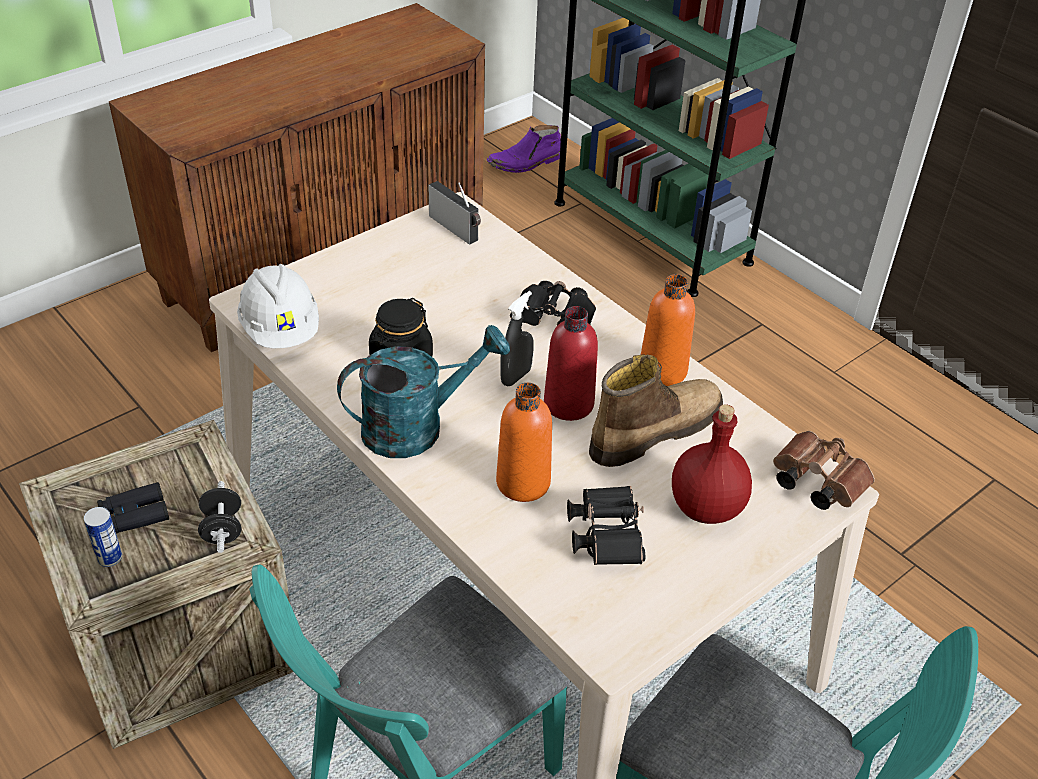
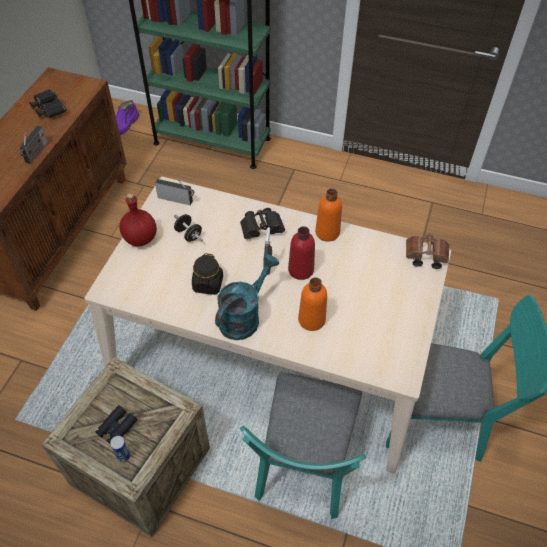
camera: 30 degrees left, 10 degrees up
black dumbbell [198,481,242,553] -> black dumbbell moved to [174,214,203,242]
white hard hat [237,264,319,348] -> none
black binoculars [567,486,645,565] -> black binoculars moved to [29,89,66,118]
boot [589,355,723,467] -> none
red bottle [672,404,752,524] -> red bottle moved to [119,193,157,246]
none -> radio [20,126,48,164]

